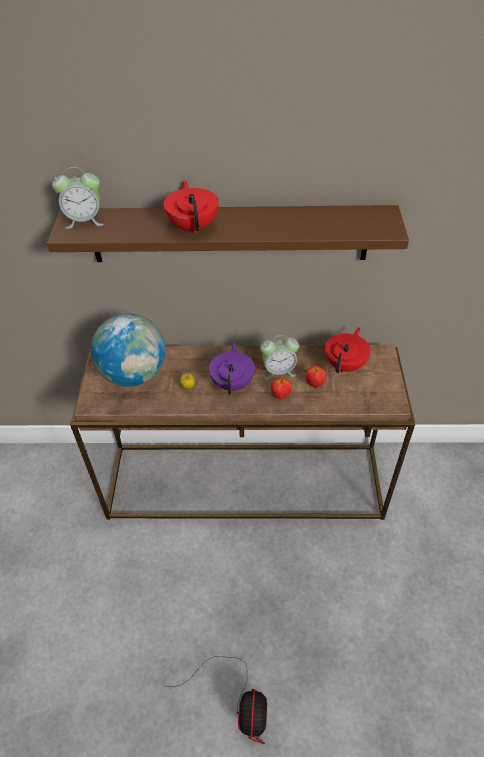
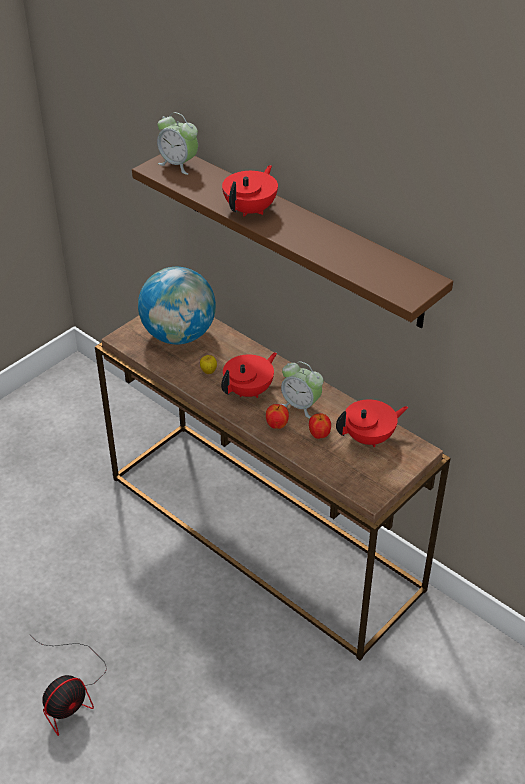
camera: 40 degrees right, 5 degrees down
purple teapot [209,342,255,395] -> red teapot [221,352,277,398]

